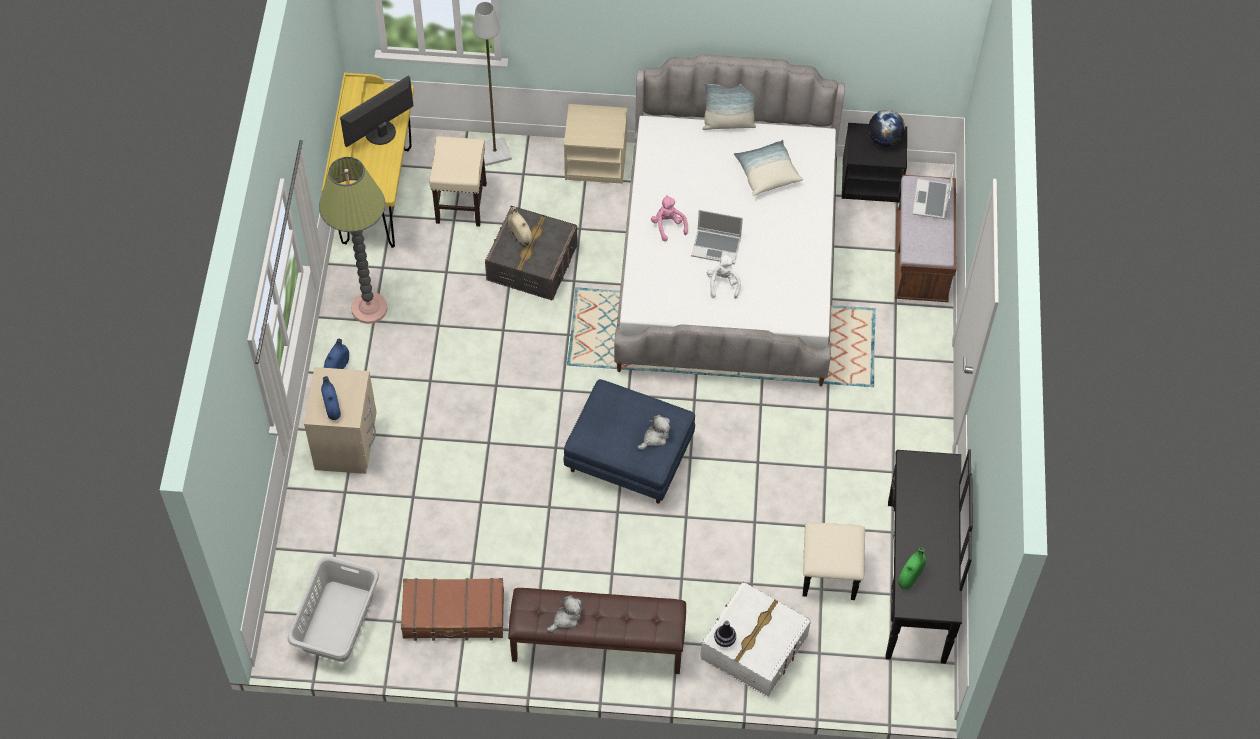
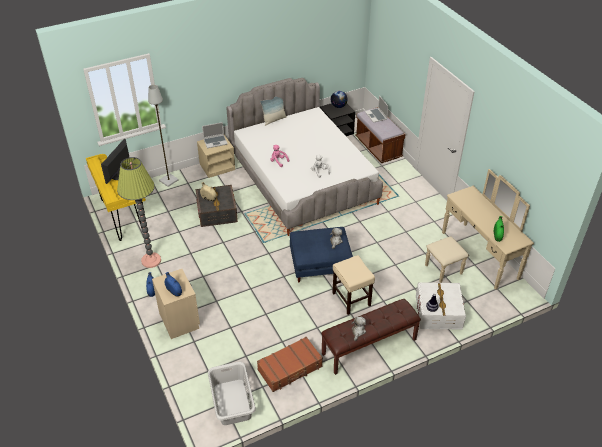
camera: 30 degrees left, 15 degrees down
beige stool [429,136,487,227] -> beige stool moved to [332,255,375,315]
laptop [691,210,743,264] -> laptop moved to [202,122,228,148]
pillow [734,140,803,196] -> none
black dresser [803,449,973,664] -> beige dresser [425,169,534,290]

